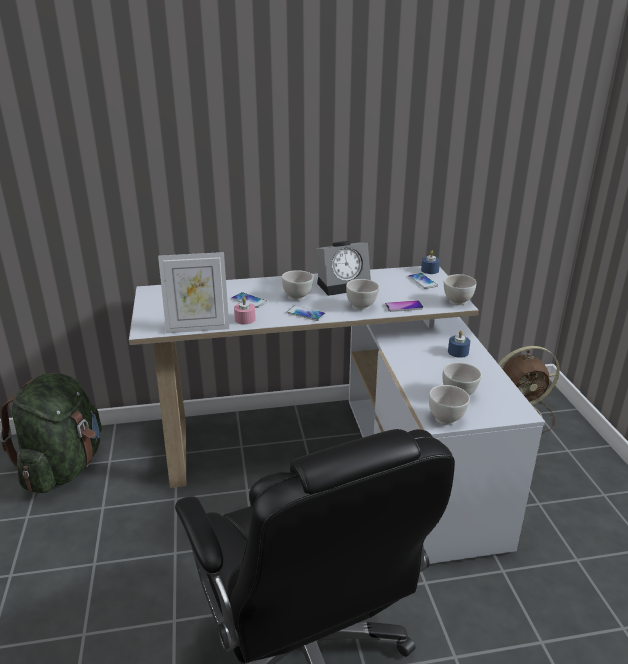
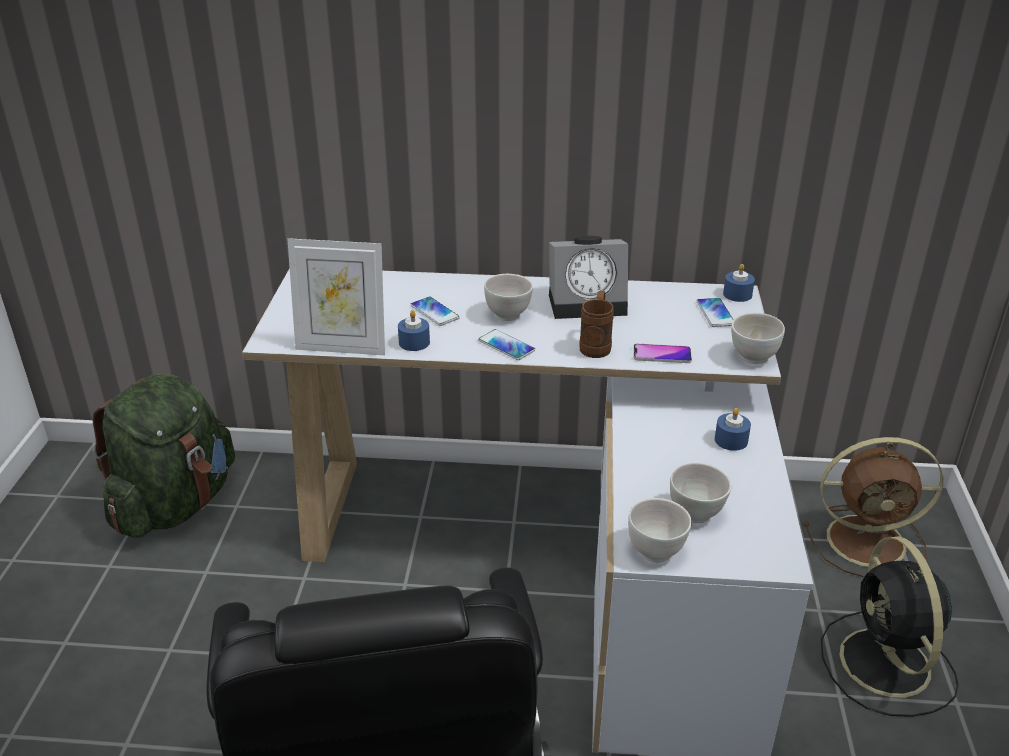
camera: 15 degrees right, 5 degrees up
pink candle [234,297,256,325] -> blue candle [398,310,430,351]
white bowl [346,279,379,310] -> brown mug [579,291,614,358]
none -> black fan [821,536,959,717]

